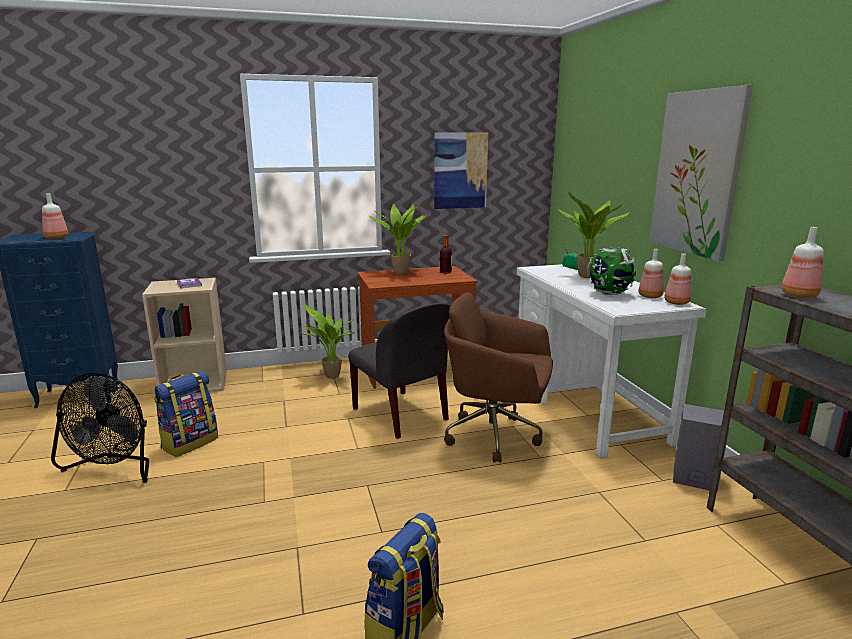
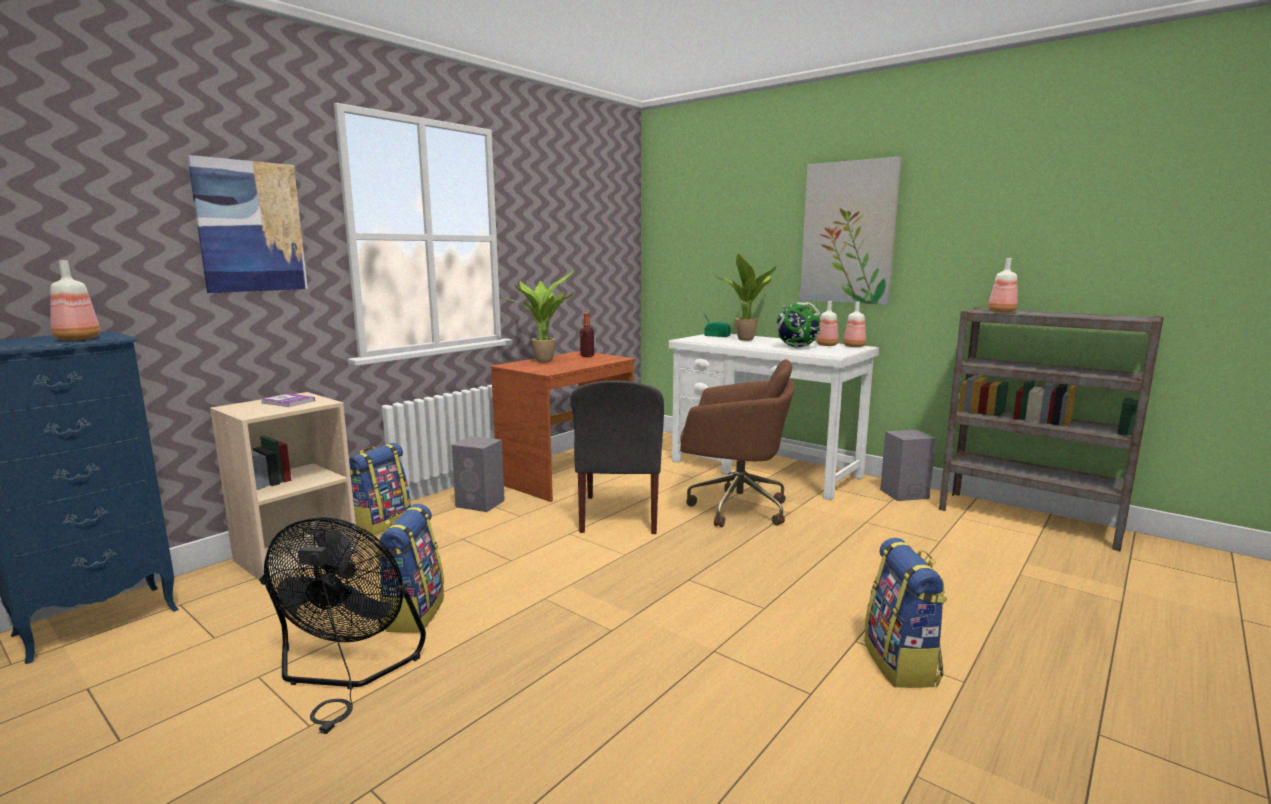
camera: 35 degrees left, 5 degrees down
black fan [51,373,149,483] -> black fan turned 150 degrees counterclockwise [259,518,426,734]
potted plant [300,303,355,379] -> grey speaker [451,436,505,512]
grey chair [348,303,451,439] -> grey chair turned 75 degrees clockwise [570,380,664,534]
picture [434,132,488,209] -> picture moved to [187,155,308,293]
brown office chair [444,292,553,463] -> brown office chair turned 150 degrees counterclockwise [680,359,795,527]
none -> backpack [349,443,411,535]

